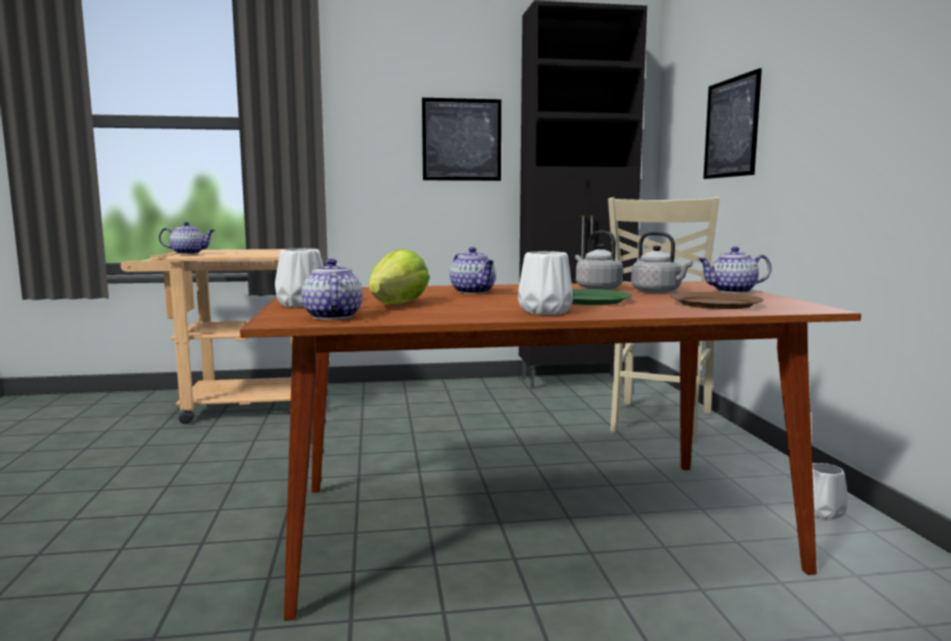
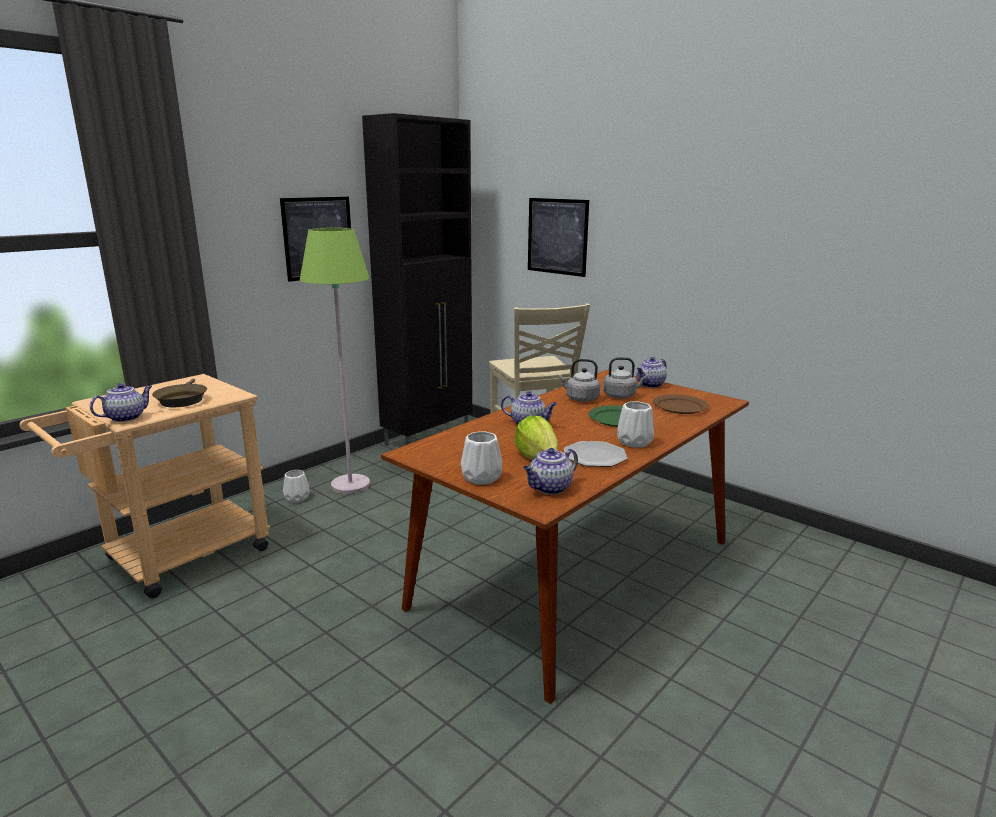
camera: 40 degrees left, 10 degrees up
teapot [301,259,363,320] -> teapot turned 75 degrees counterclockwise [523,448,578,495]
white vase [812,463,848,520] -> white vase moved to [283,470,310,503]
none -> brown frying pan [152,379,207,407]
none -> green floor lamp [300,228,370,494]
none -> plate [564,441,627,467]

